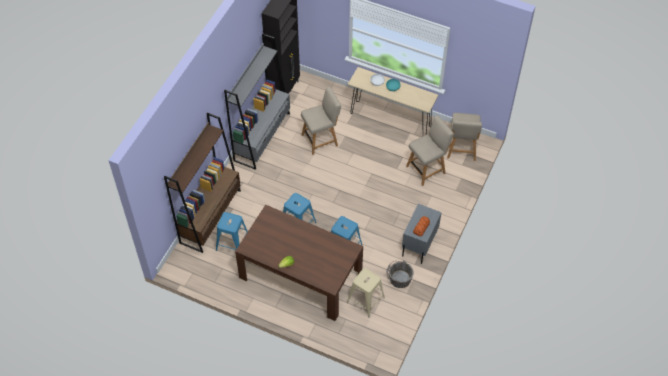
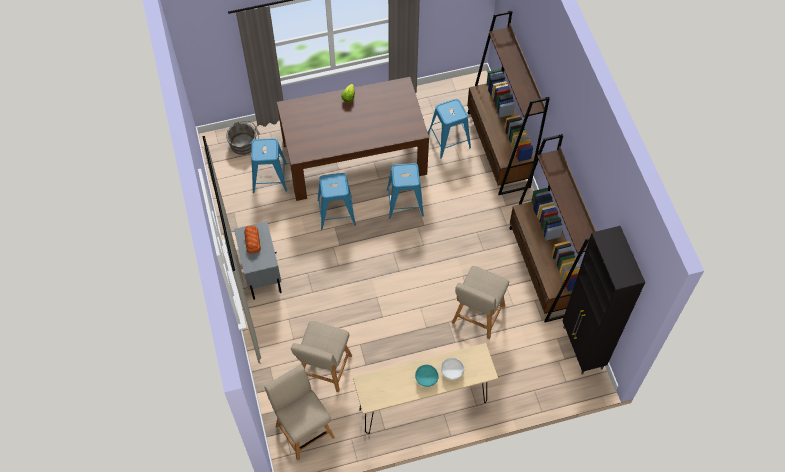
camera: 140 degrees right, 5 degrees up
grey bookcase [224,33,290,170] -> brown bookcase [509,134,596,323]
beige stool [347,268,385,317] -> blue stool [251,138,287,193]
grey bucket [386,261,414,288] -> grey bucket moved to [226,121,260,155]

